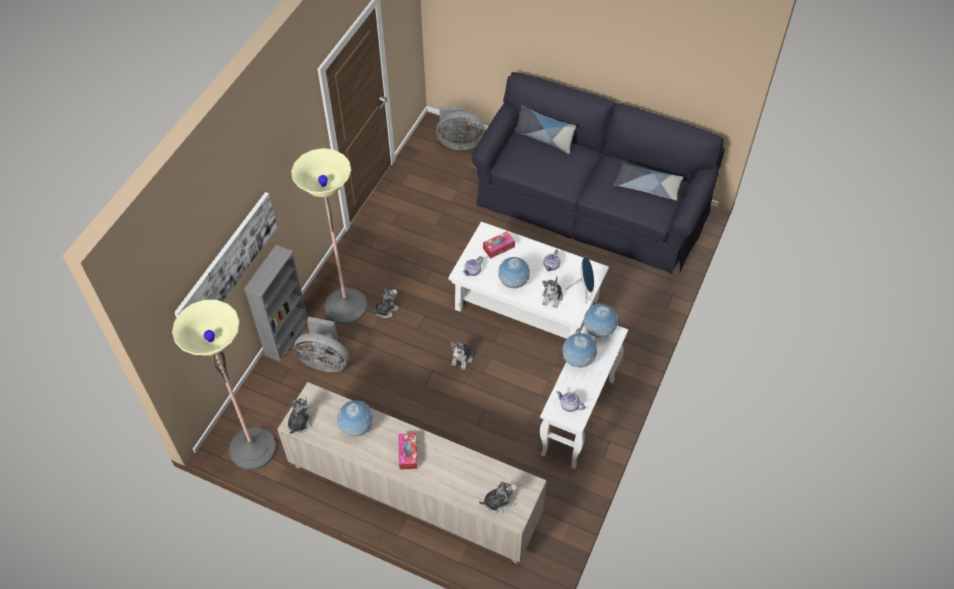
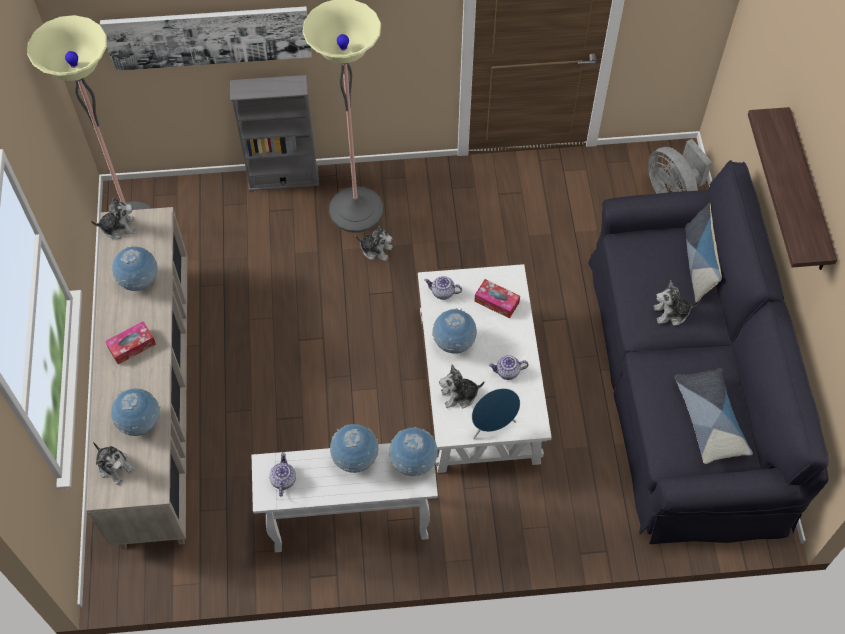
camera: 60 degrees right, 5 degrees up
grey fan [293,317,349,372] -> none
plush toy [450,338,473,370] -> plush toy moved to [653,280,699,326]
none -> globe [111,388,161,436]
none -> shelf [748,107,837,270]

